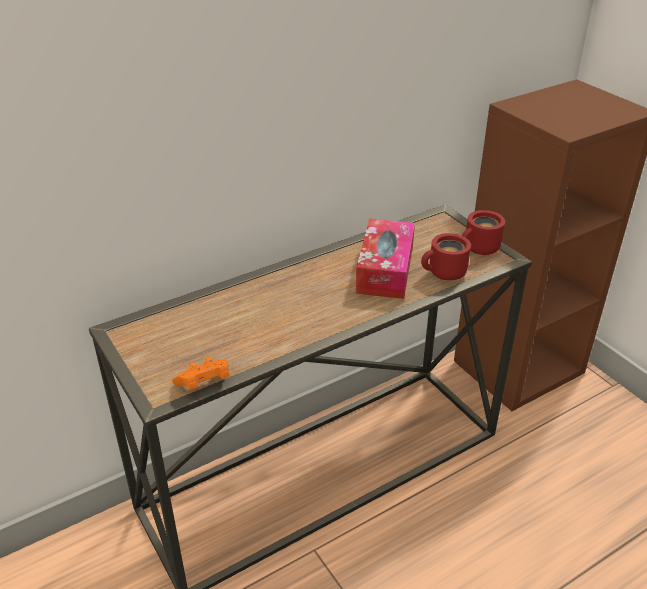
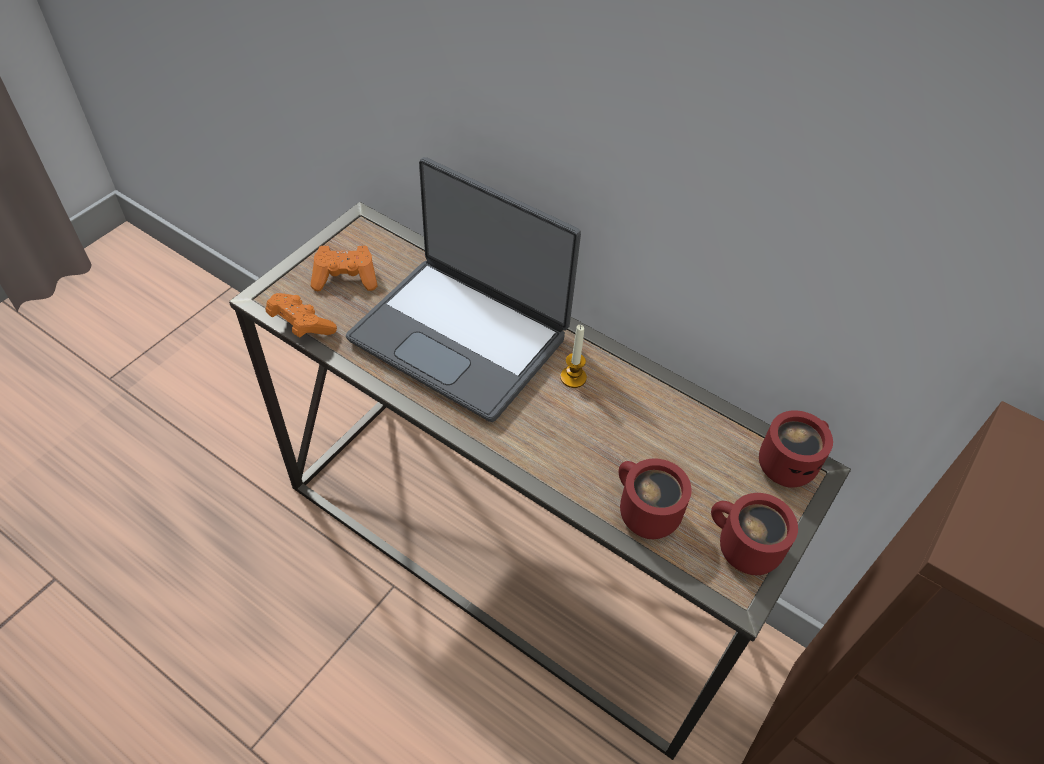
camera: 65 degrees right, 15 degrees up
tissue box [356,219,415,299] -> none
none -> orange game controller [311,246,378,291]
none -> laptop [346,157,581,422]
none -> candle [560,325,587,388]
none -> red mug [759,410,833,488]

